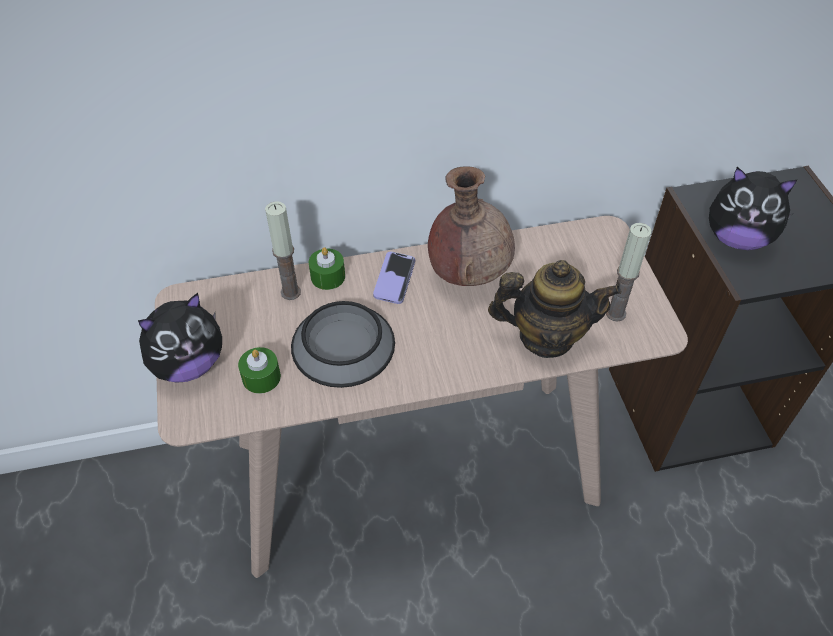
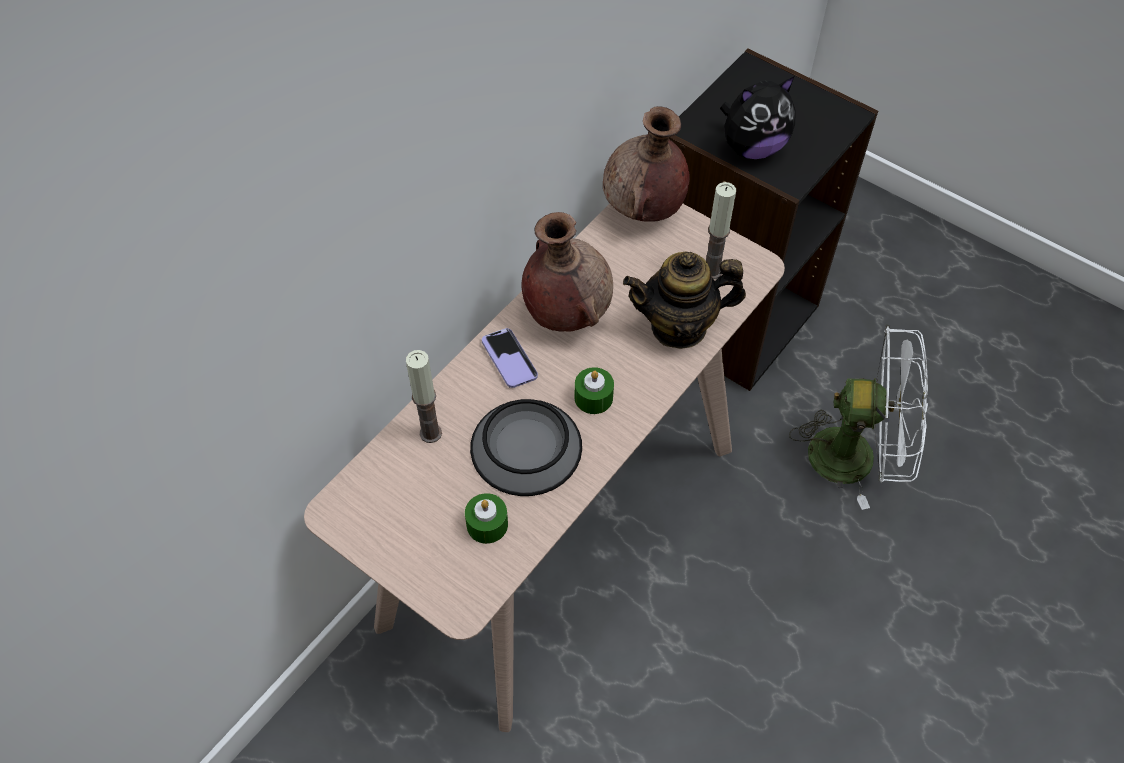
camera: 40 degrees left, 5 degrees up
plush toy [138,293,222,383] -> none
green candle [308,247,345,290] -> green candle moved to [575,367,614,414]
teapot [488,260,621,358] -> teapot turned 150 degrees counterclockwise [623,252,746,349]
none -> brown vase [603,106,690,222]
none -> white fan [789,325,928,510]

